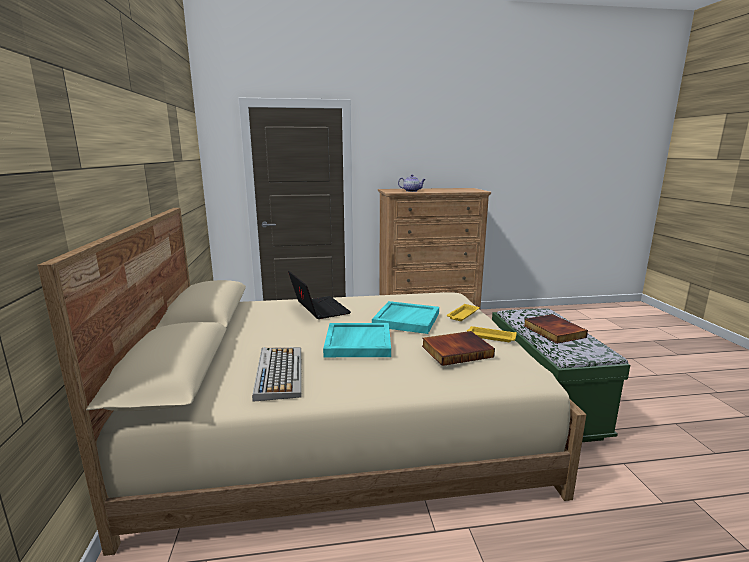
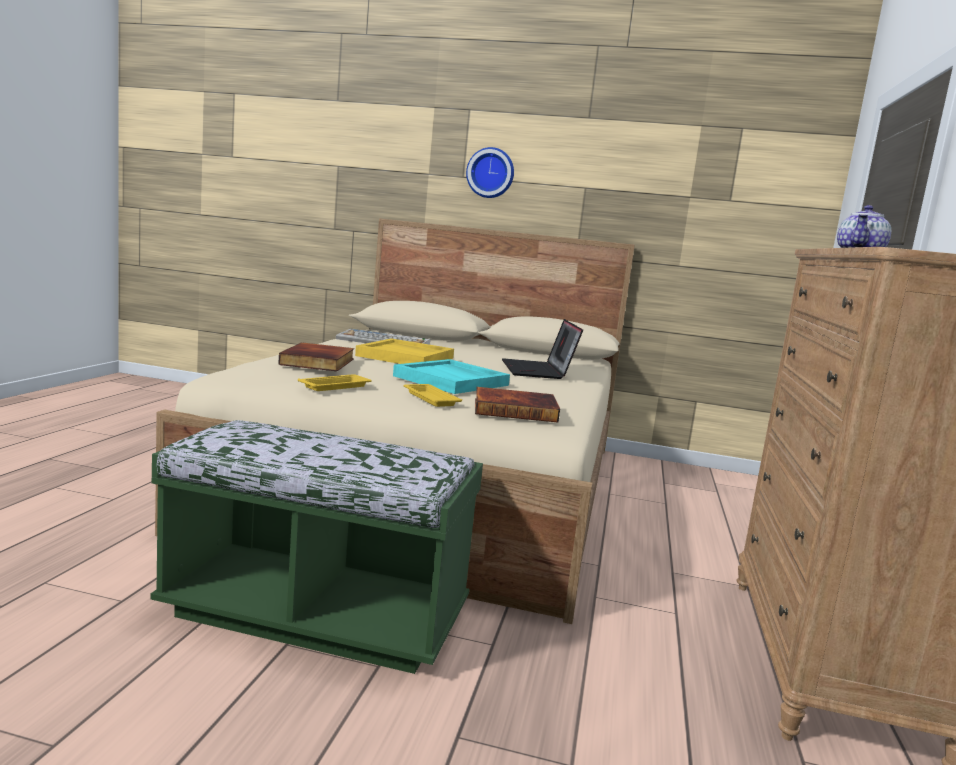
camera: 110 degrees right, 5 degrees down
laptop [288,271,351,319] -> laptop turned 90 degrees clockwise [502,319,583,379]
turquoise tray [323,323,391,357] -> yellow tray [355,338,454,364]
book [523,314,588,344] -> book moved to [475,387,560,422]
none -> wall clock [466,147,514,198]

